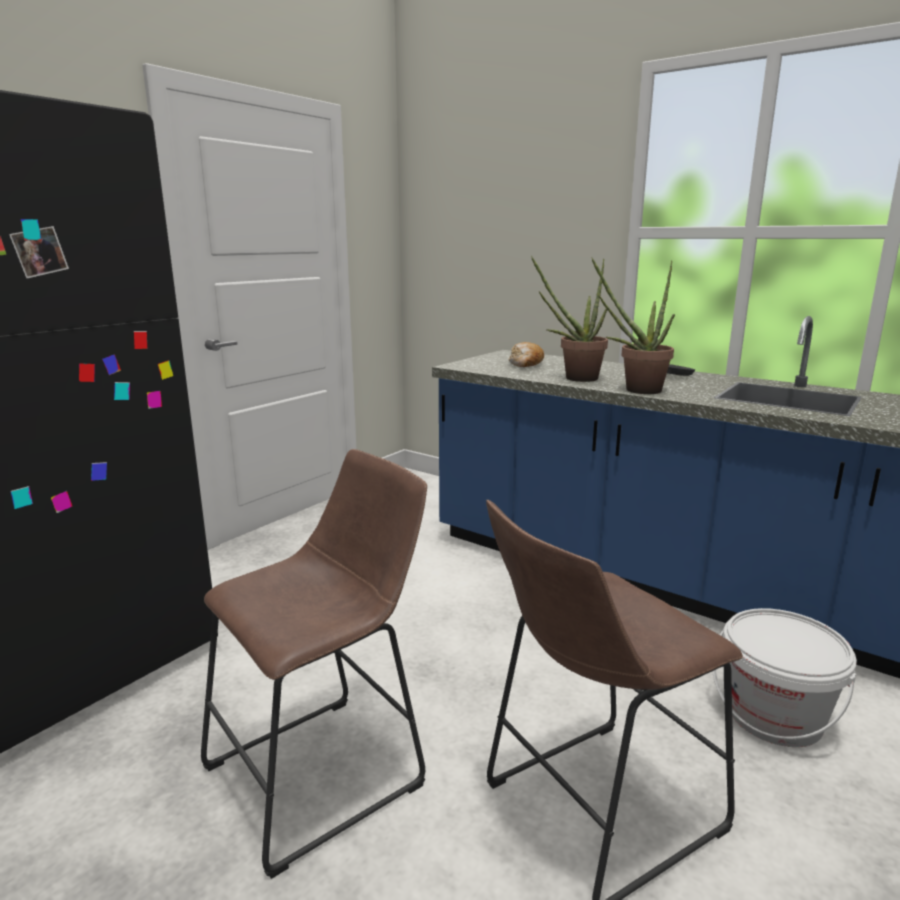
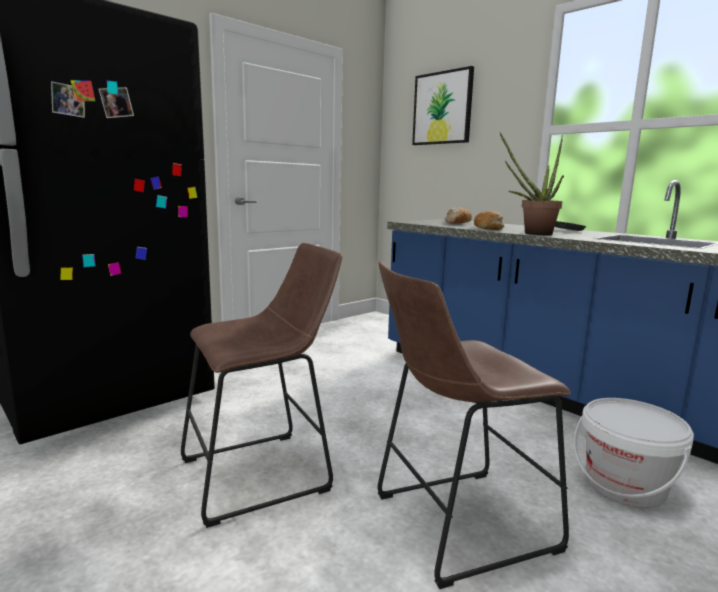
camera: 10 degrees right, 5 degrees down
potted plant [531,256,608,382] -> bread [474,211,504,230]
none -> picture [412,66,474,145]

